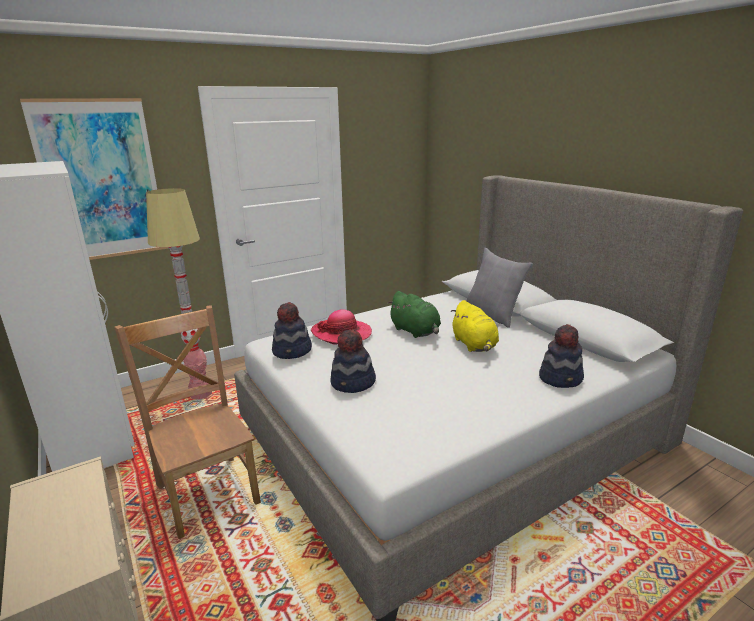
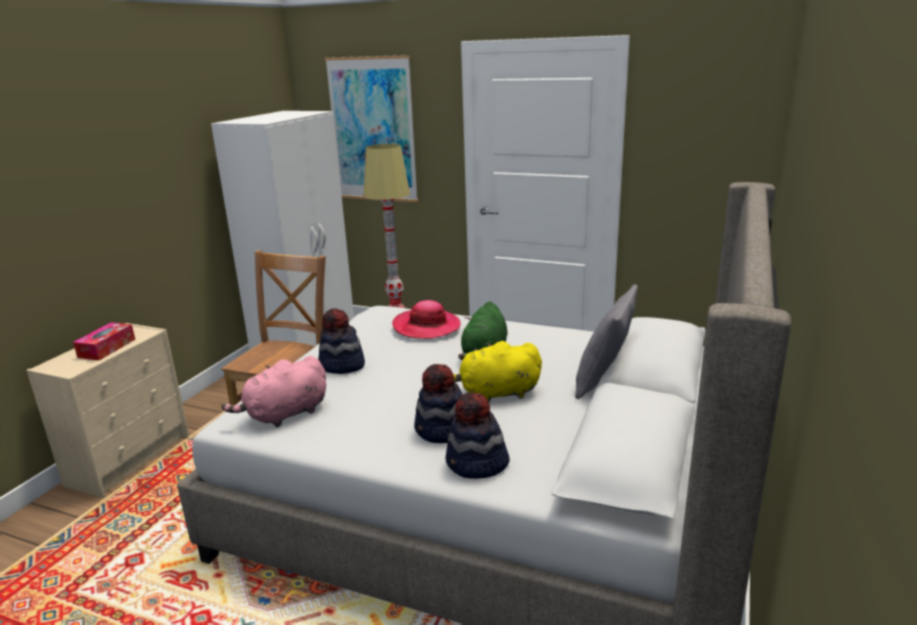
camera: 55 degrees right, 0 degrees up
hat [272,302,312,359] -> hat moved to [414,364,463,443]
yellow plush toy [450,300,499,352] -> yellow plush toy turned 45 degrees clockwise [454,341,542,402]
none -> tissue box [73,322,135,361]
none -> pink plush toy [221,356,326,427]

